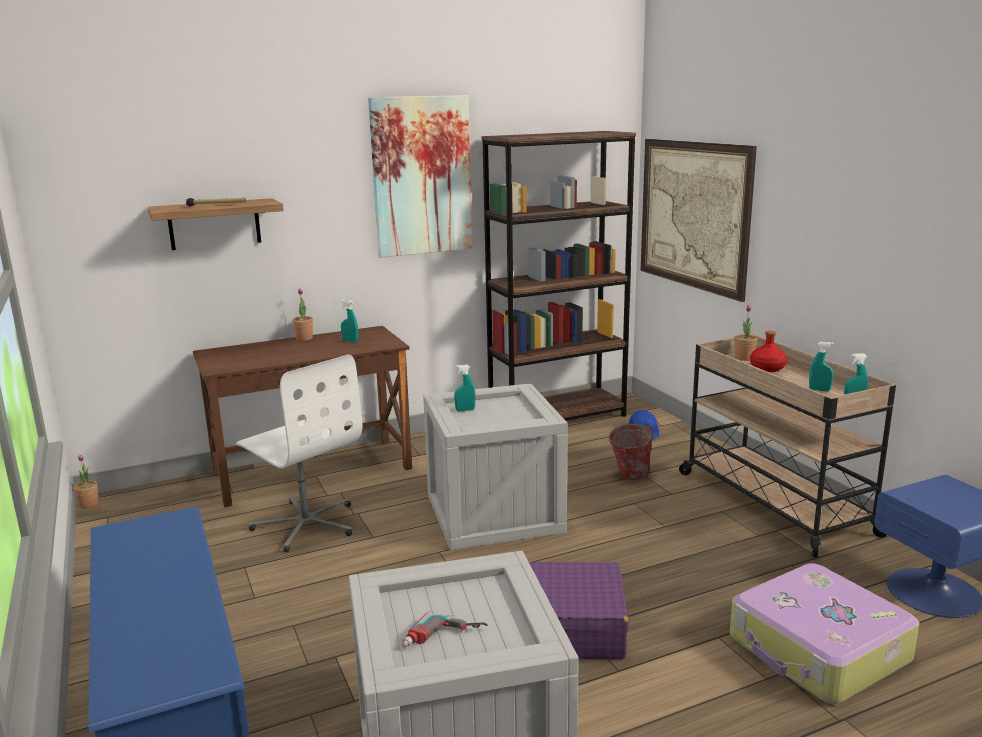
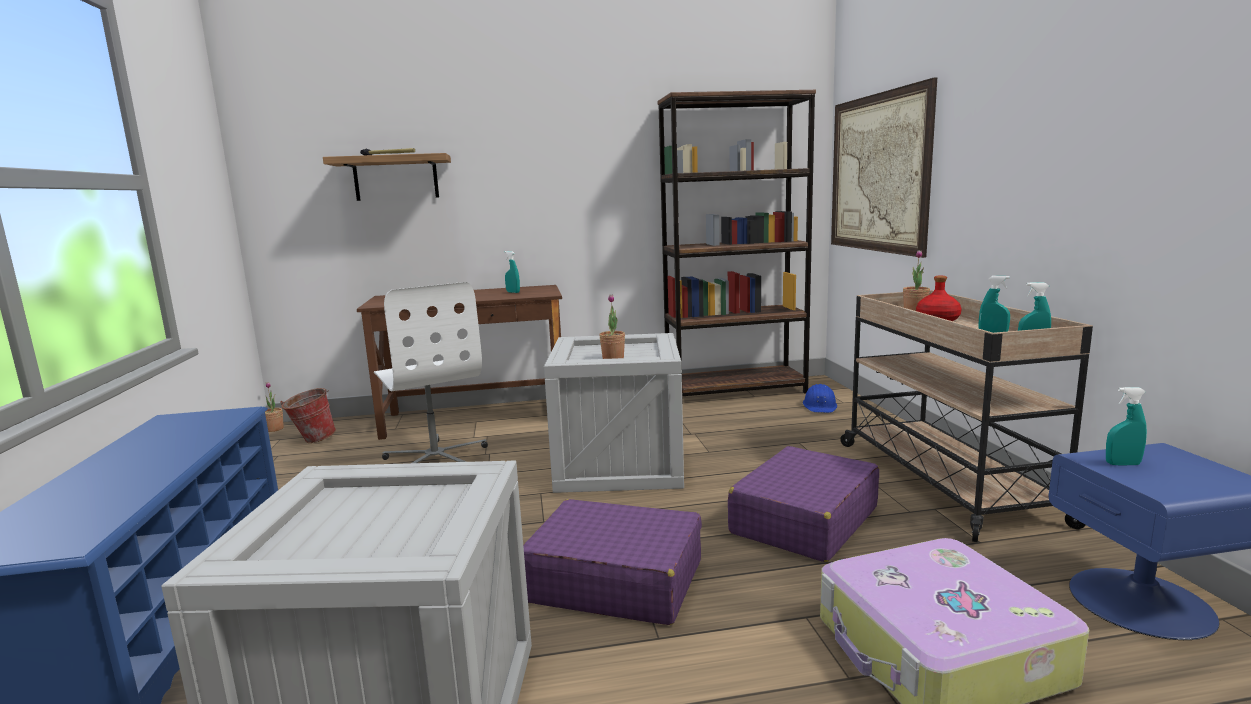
camera: 15 degrees right, 5 degrees down
potted plant [292,288,313,341] -> potted plant moved to [599,295,625,359]
picture [368,95,473,258] -> none
power drill [402,612,488,647] -> none
turquoise spray bottle [454,365,476,411] -> turquoise spray bottle moved to [1106,387,1147,466]
bucket [607,424,653,480] -> bucket moved to [280,388,336,443]
none -> purple suitcase [728,446,879,562]

